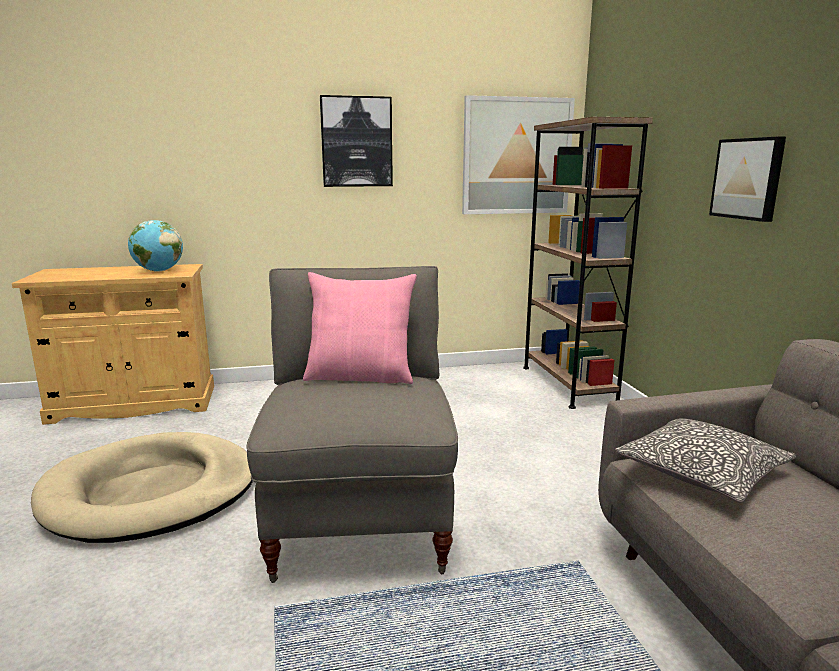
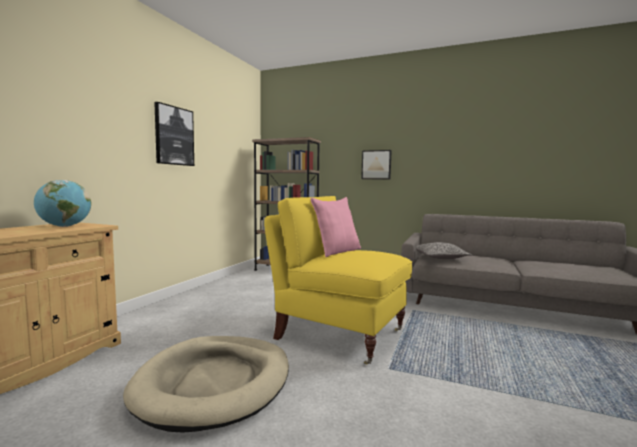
camera: 55 degrees left, 10 degrees down
grey armchair [246,266,458,583] -> yellow armchair [264,196,412,365]
picture [462,95,575,214] -> none

